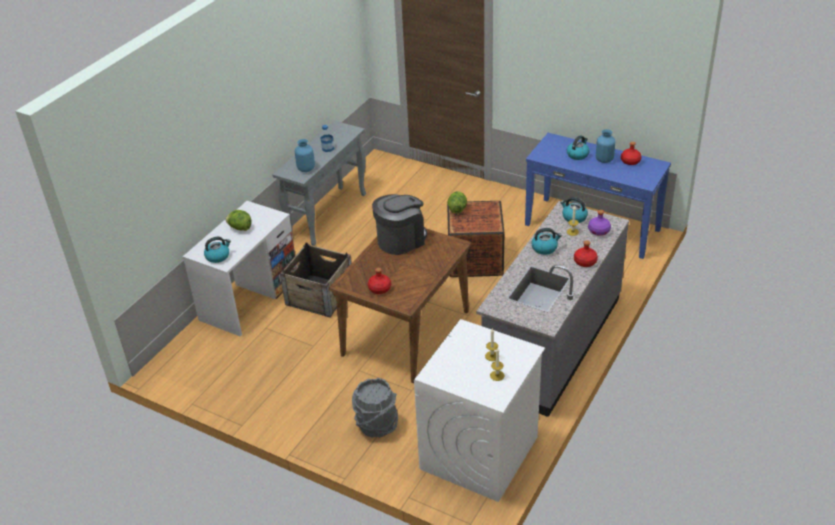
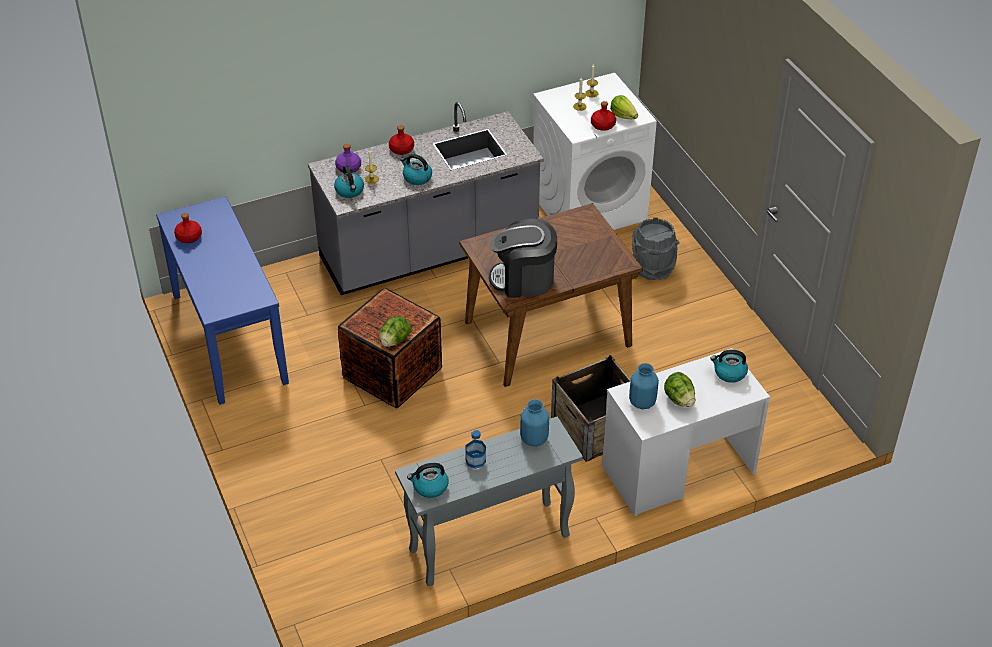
camera: 145 degrees left, 5 degrees up
red bottle [368,268,391,294] -> red bottle moved to [591,101,616,131]
kettle [567,135,589,160] -> kettle moved to [407,463,449,498]
blue vase [596,129,615,163] -> blue vase moved to [629,363,659,409]
none -> lettuce [610,95,638,119]

